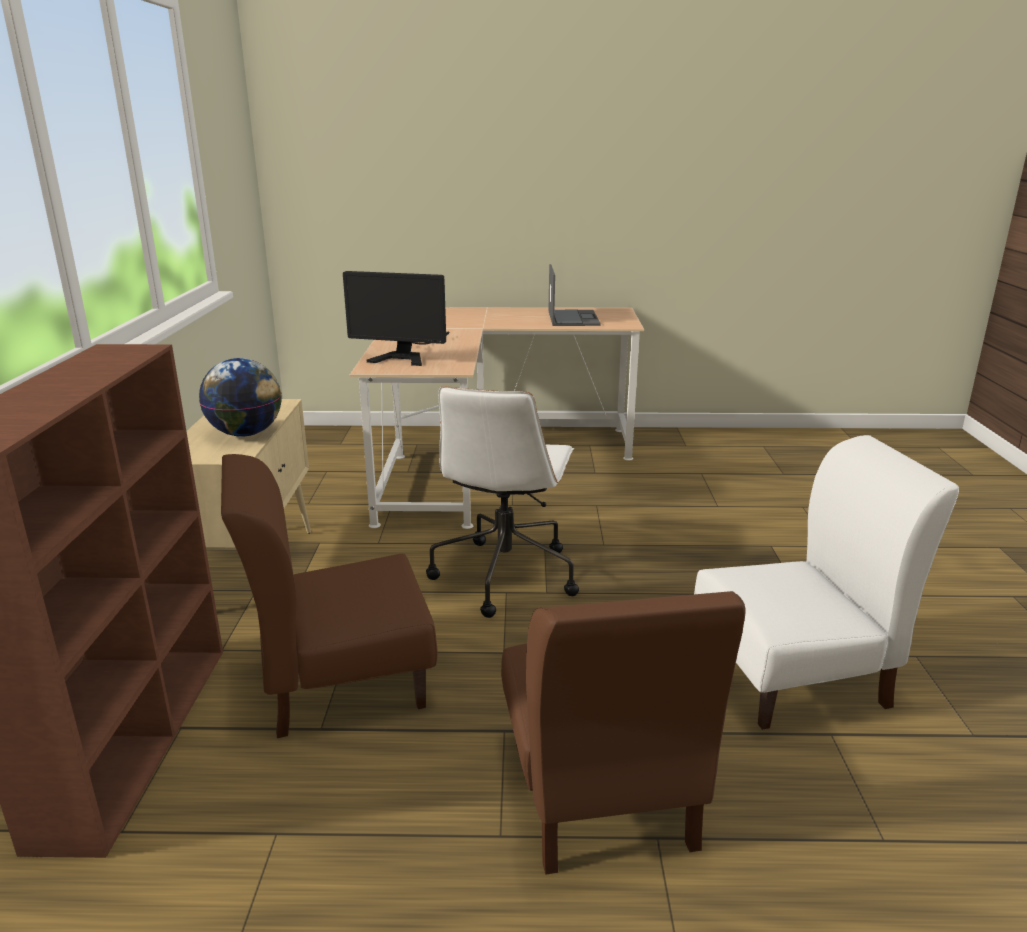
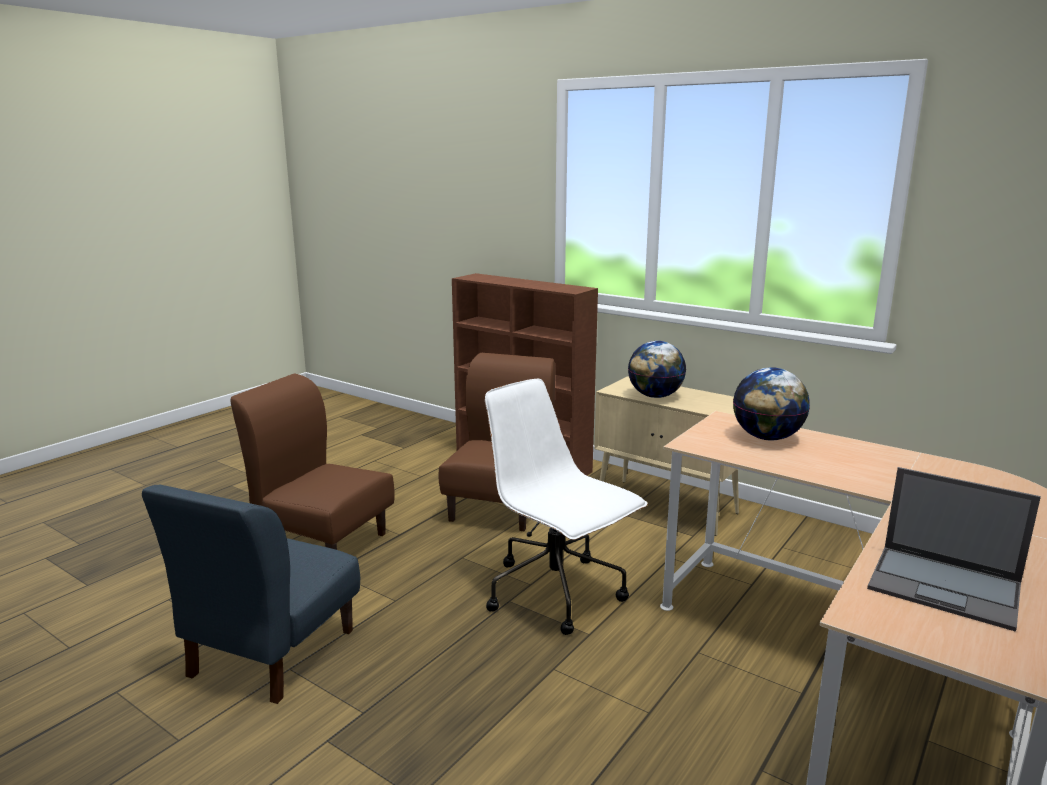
camera: 125 degrees right, 5 degrees down
monitor [343,271,449,366] -> globe [733,367,810,441]
white chair [694,435,959,730] -> blue chair [142,485,360,704]

